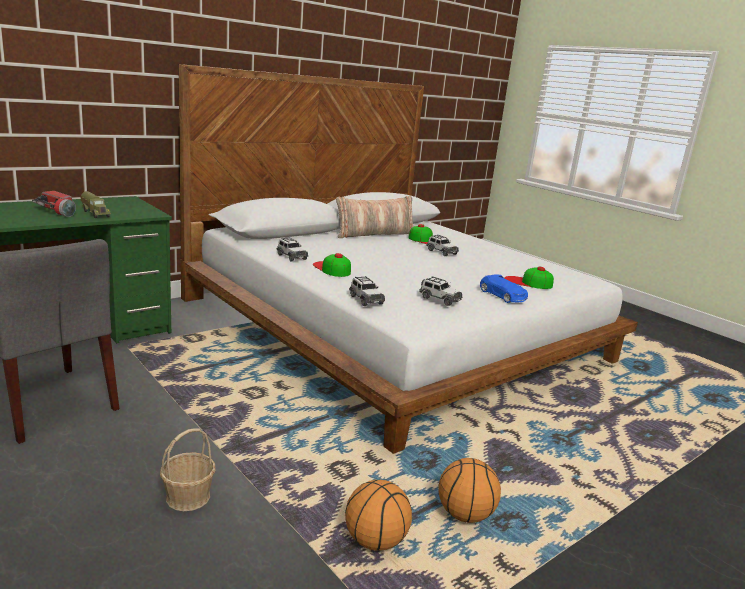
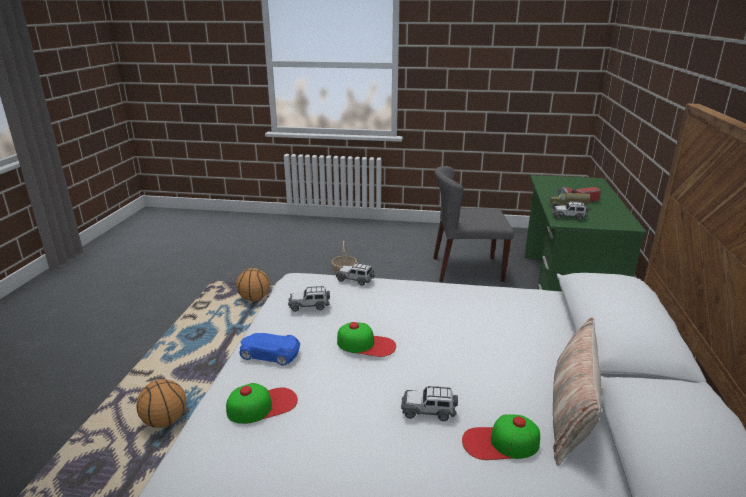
camera: 140 degrees right, 5 degrees up
toy car [276,237,308,261] -> toy car moved to [552,201,588,221]
cap [313,253,351,277] -> cap moved to [337,322,396,357]
basketball [438,458,501,523] -> basketball moved to [136,379,186,428]

